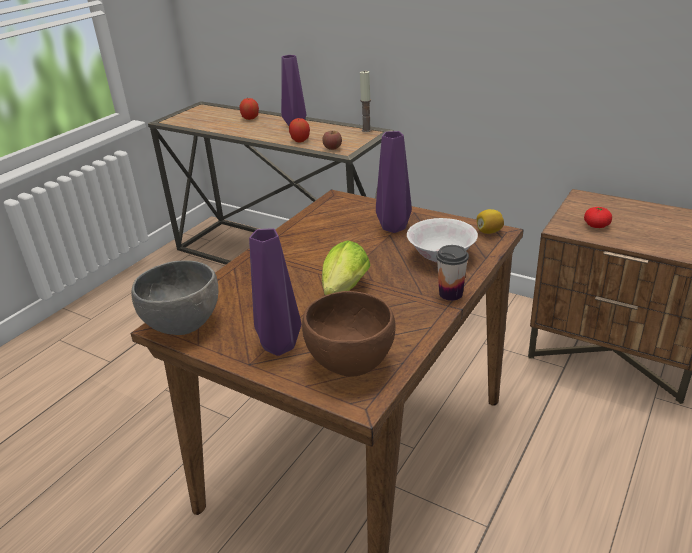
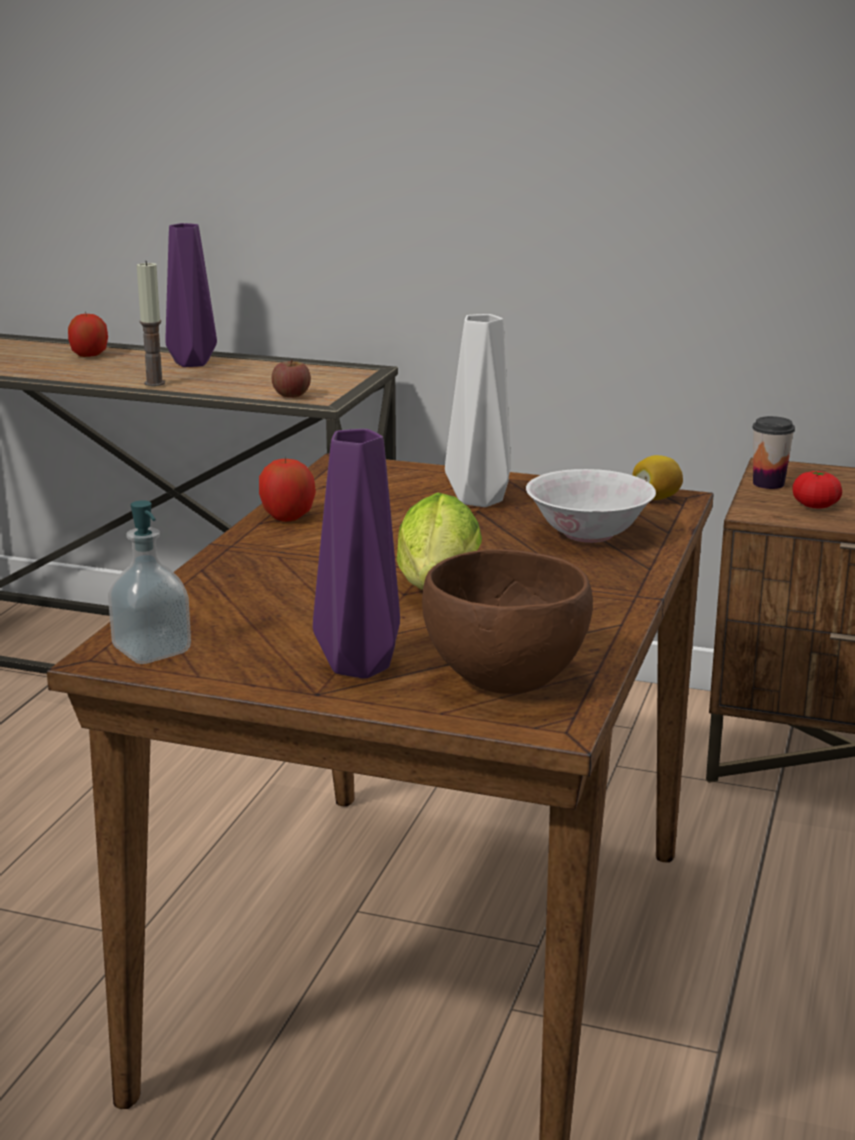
camera: 15 degrees left, 10 degrees down
grey bowl [132,260,218,335] -> soap dispenser [108,500,191,664]
apple [289,118,310,142] -> apple moved to [259,457,316,522]
candle [360,70,372,132] -> candle moved to [137,261,165,386]
purple vase [376,131,412,233] -> white vase [445,314,511,507]
cup [436,245,469,301] -> cup moved to [752,416,795,489]

